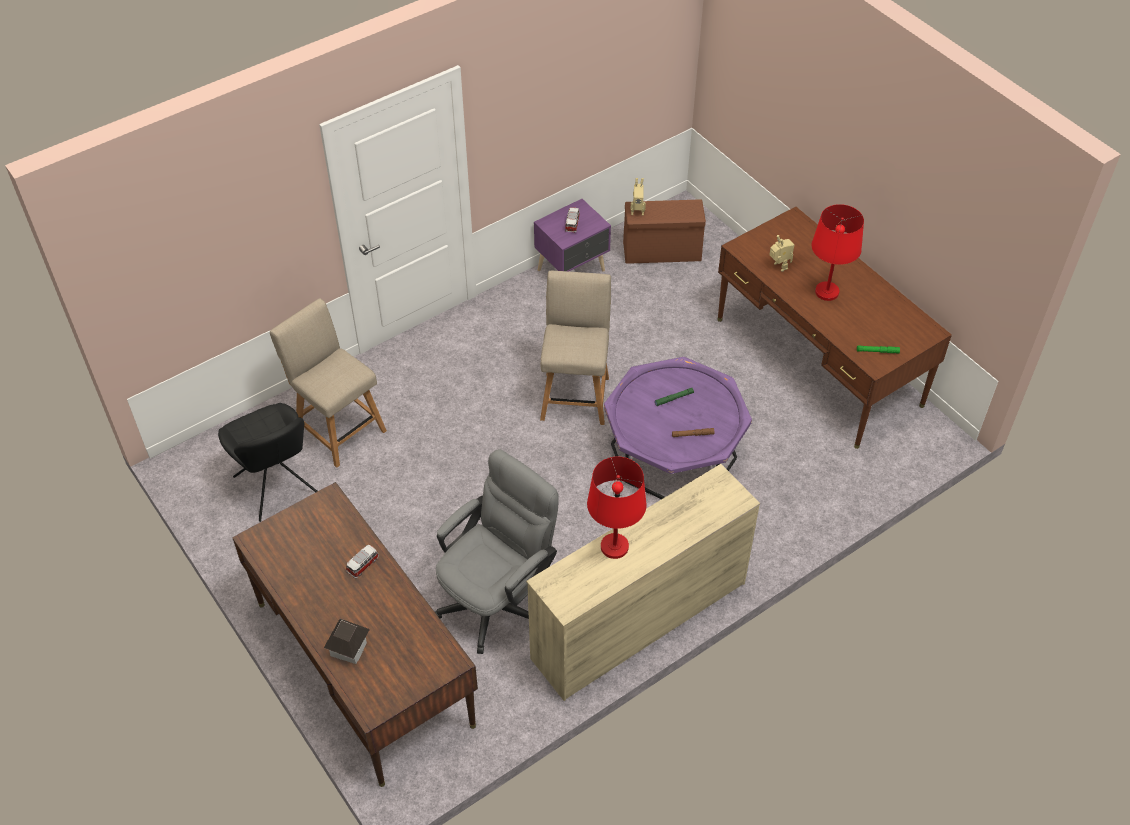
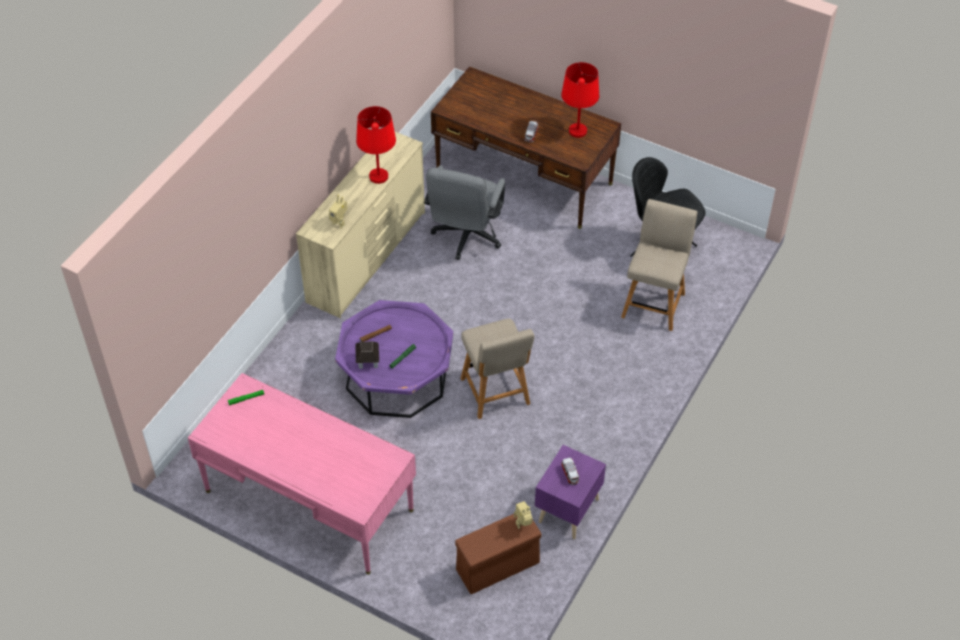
camera: 155 degrees right, 0 degrees up
beige chair [270,298,387,468] -> beige chair turned 90 degrees counterclockwise [621,199,697,331]
toy house [324,619,370,664] -> toy house moved to [356,341,379,369]
brown desk [718,207,952,449] -> pink desk [188,373,416,575]
toy robot [769,235,794,272] -> toy robot moved to [329,194,348,229]
red table lamp [812,204,864,301] -> red table lamp moved to [561,62,599,138]

